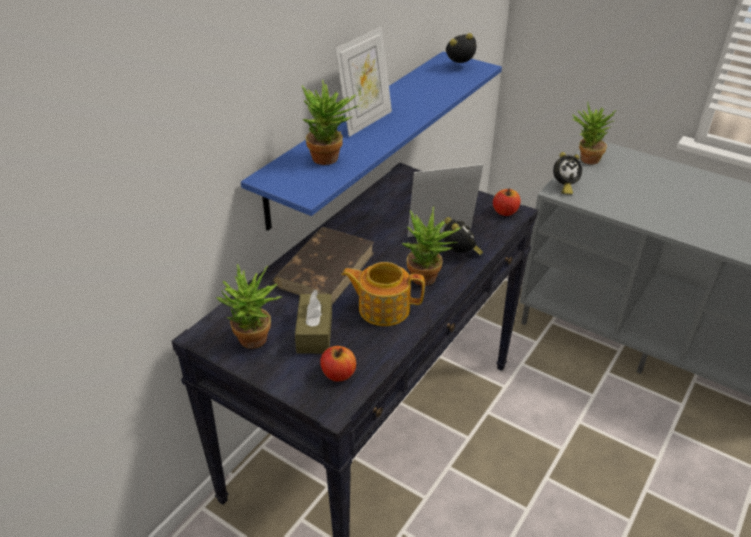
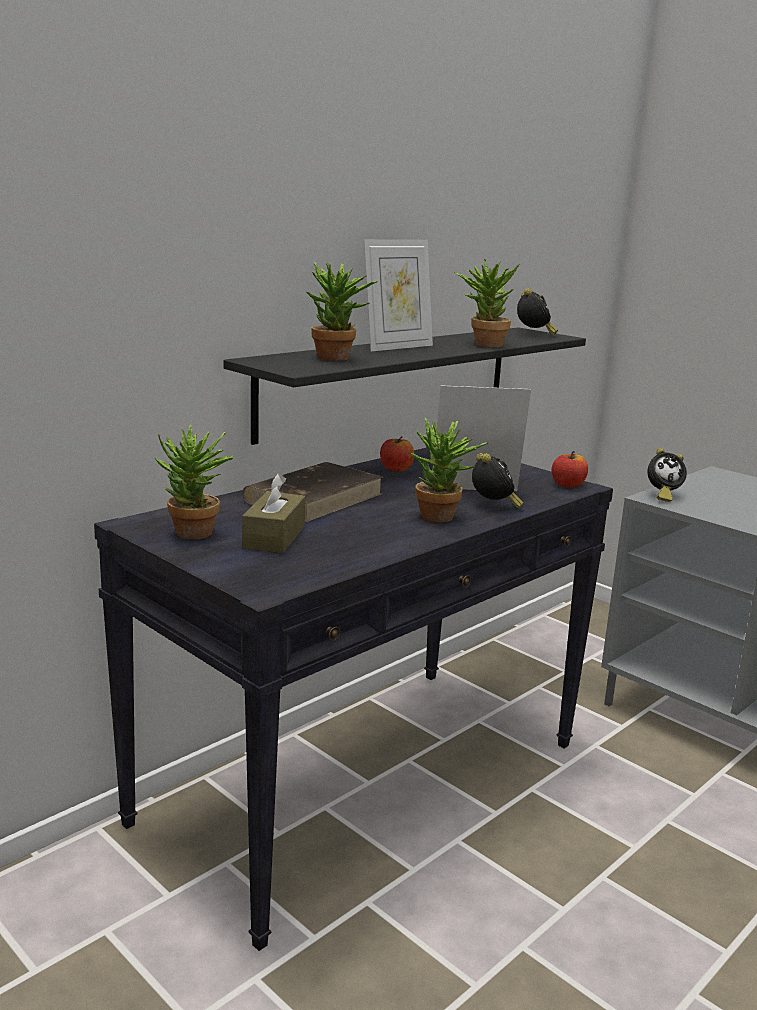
camera: 10 degrees right, 20 degrees down
blue shelf [241,51,502,231] -> black shelf [224,327,586,445]
apple [320,346,356,381] -> apple moved to [380,436,414,471]
teapot [341,262,425,326] -> none
alarm clock [446,33,476,63] -> alarm clock turned 90 degrees clockwise [517,288,558,335]
potted plant [572,102,616,165] -> potted plant moved to [454,258,519,347]

